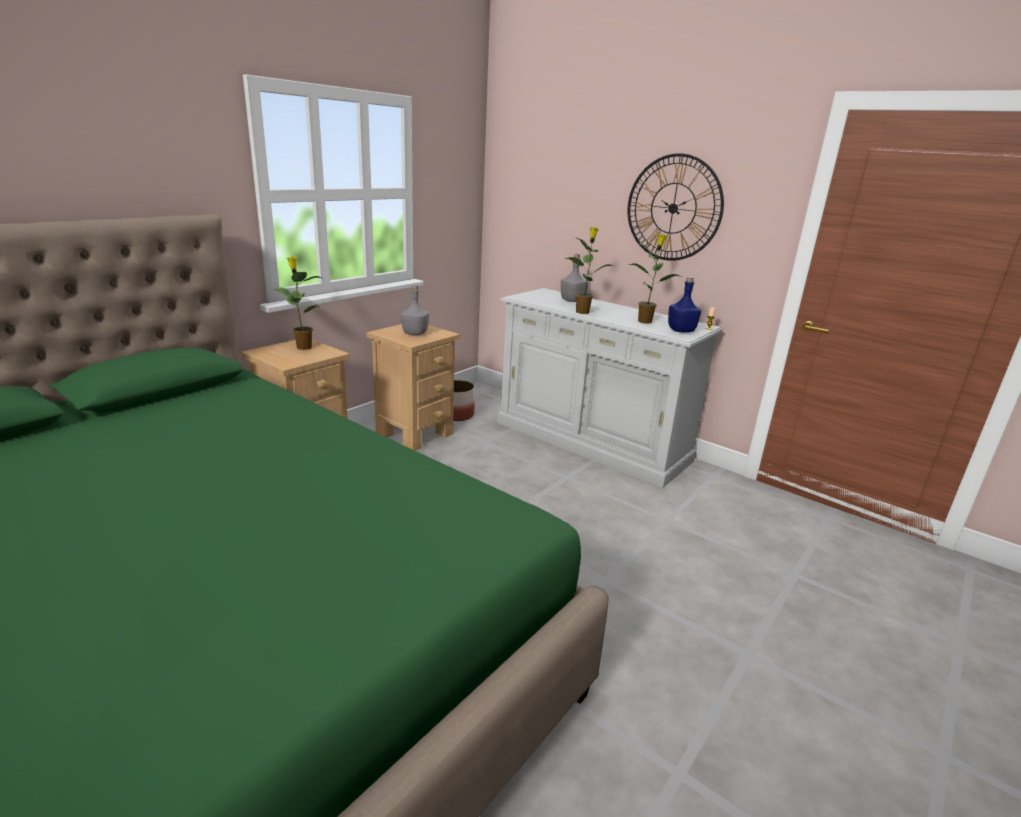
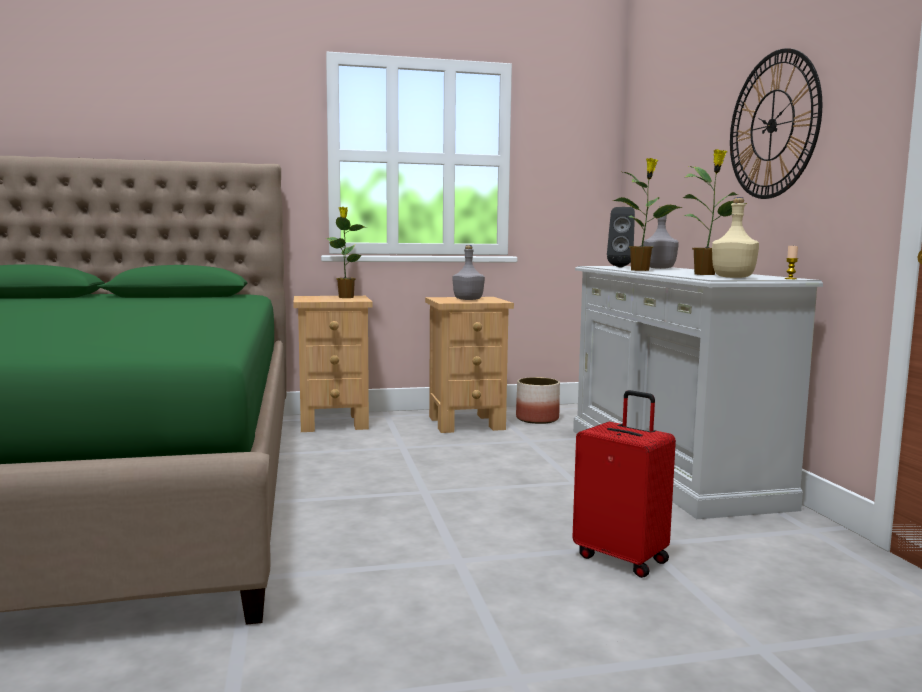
camera: 40 degrees right, 15 degrees down
blue bottle [668,277,701,333] -> beige bottle [712,197,759,278]
none -> red suitcase [572,390,676,578]
none -> black speaker [607,207,635,268]

